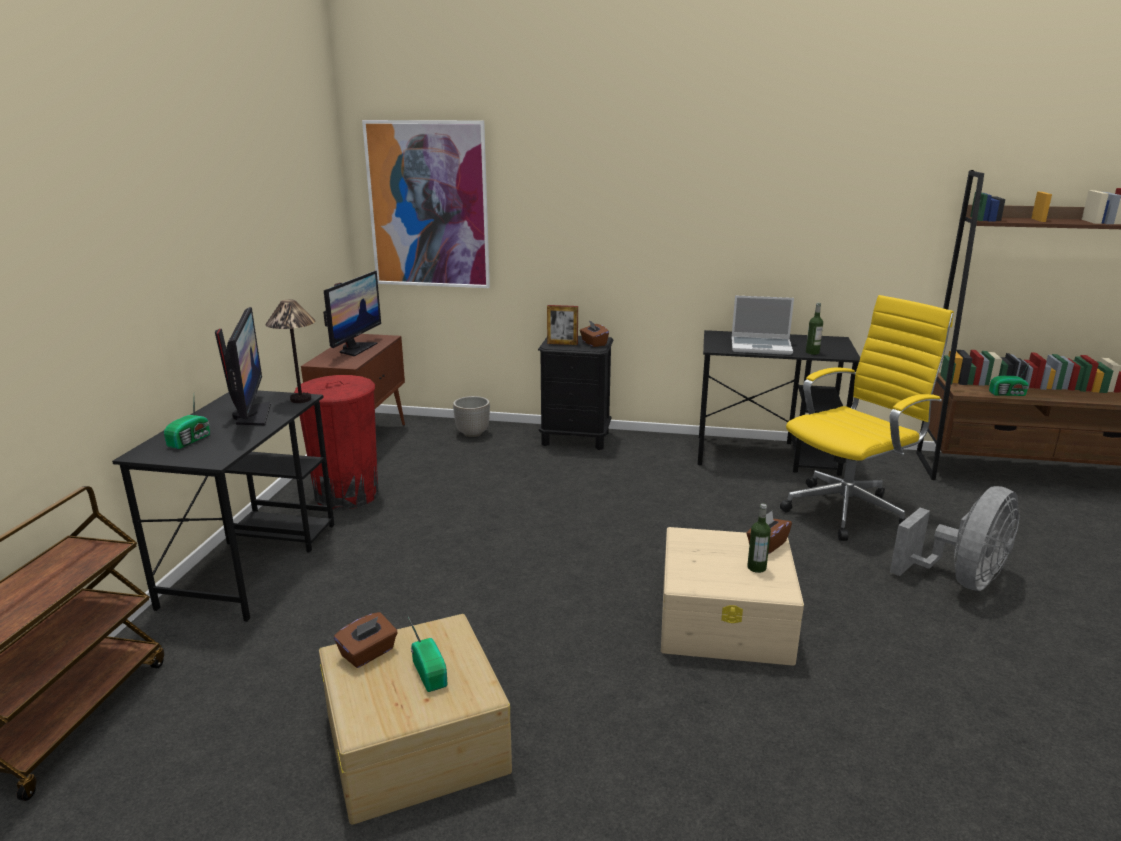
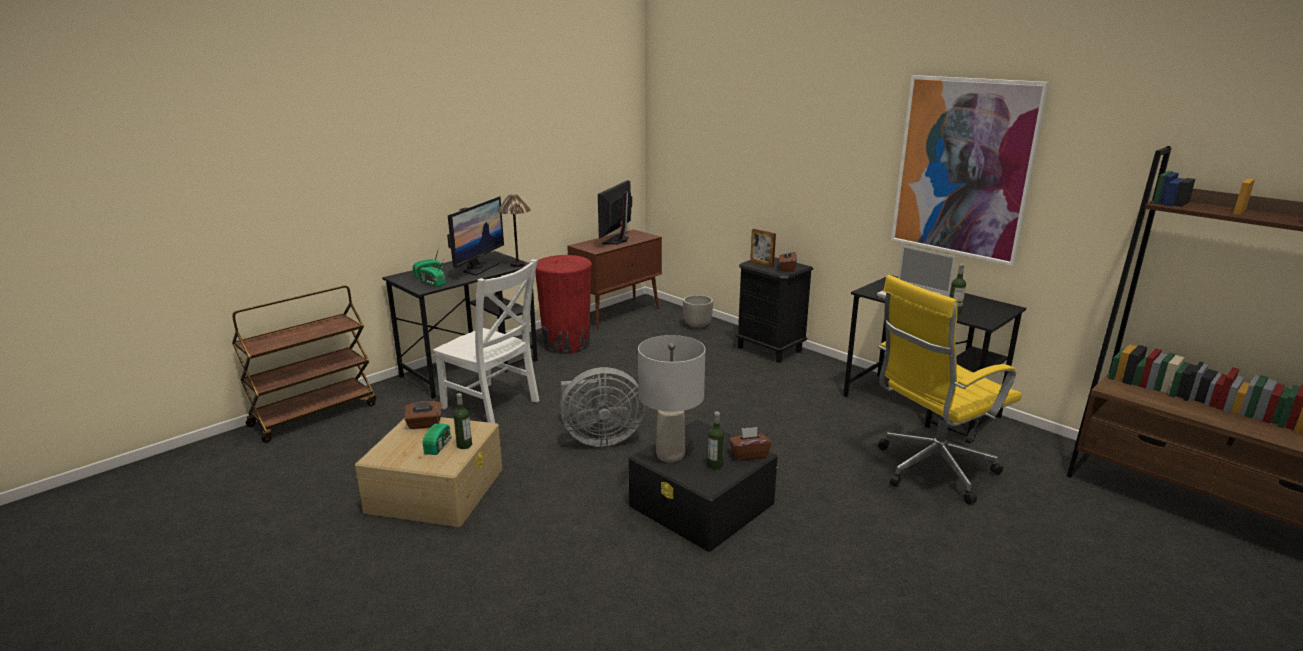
camera: 35 degrees right, 0 degrees up
monitor [323,271,381,356] -> monitor turned 150 degrees clockwise [598,180,632,244]
picture [362,120,490,288] -> picture moved to [891,75,1049,266]
beige storage box [661,527,804,666] -> black storage box [629,420,778,552]
yellow office chair [780,295,954,541] -> yellow office chair turned 150 degrees clockwise [878,275,1022,504]
grey fan [890,486,1020,591] -> grey fan moved to [560,367,645,447]
radio [989,362,1030,396] -> radio moved to [419,260,445,287]
none -> white chair [433,259,539,423]
none -> bottle [453,393,472,449]
none -> grey table lamp [638,335,705,462]

